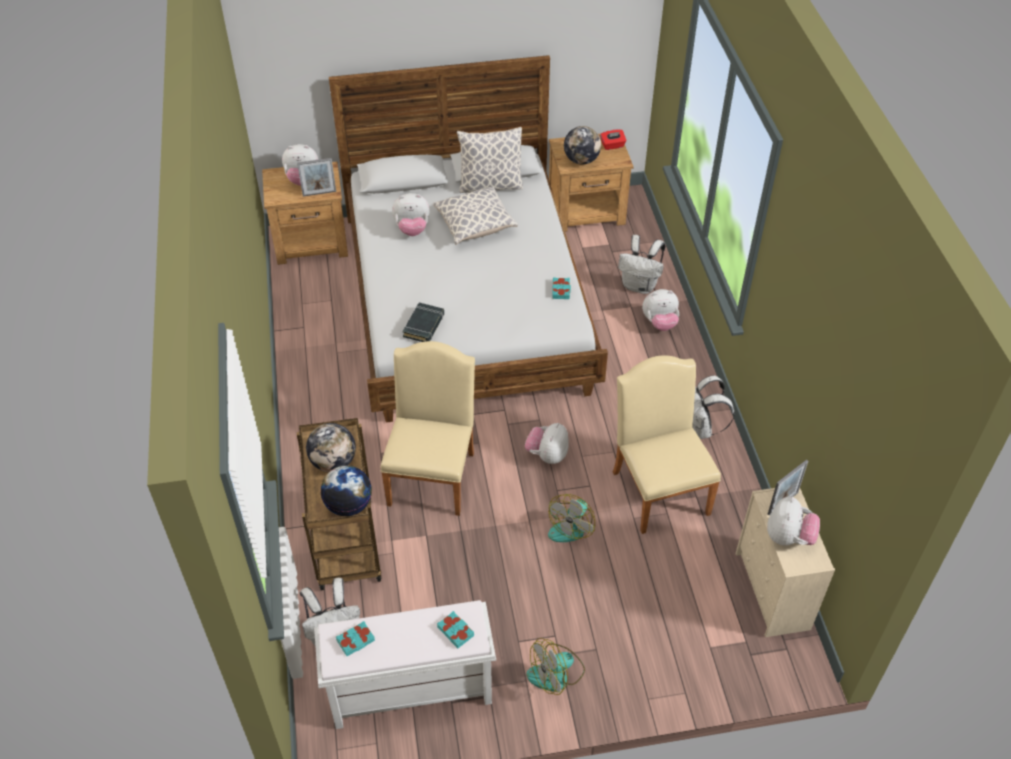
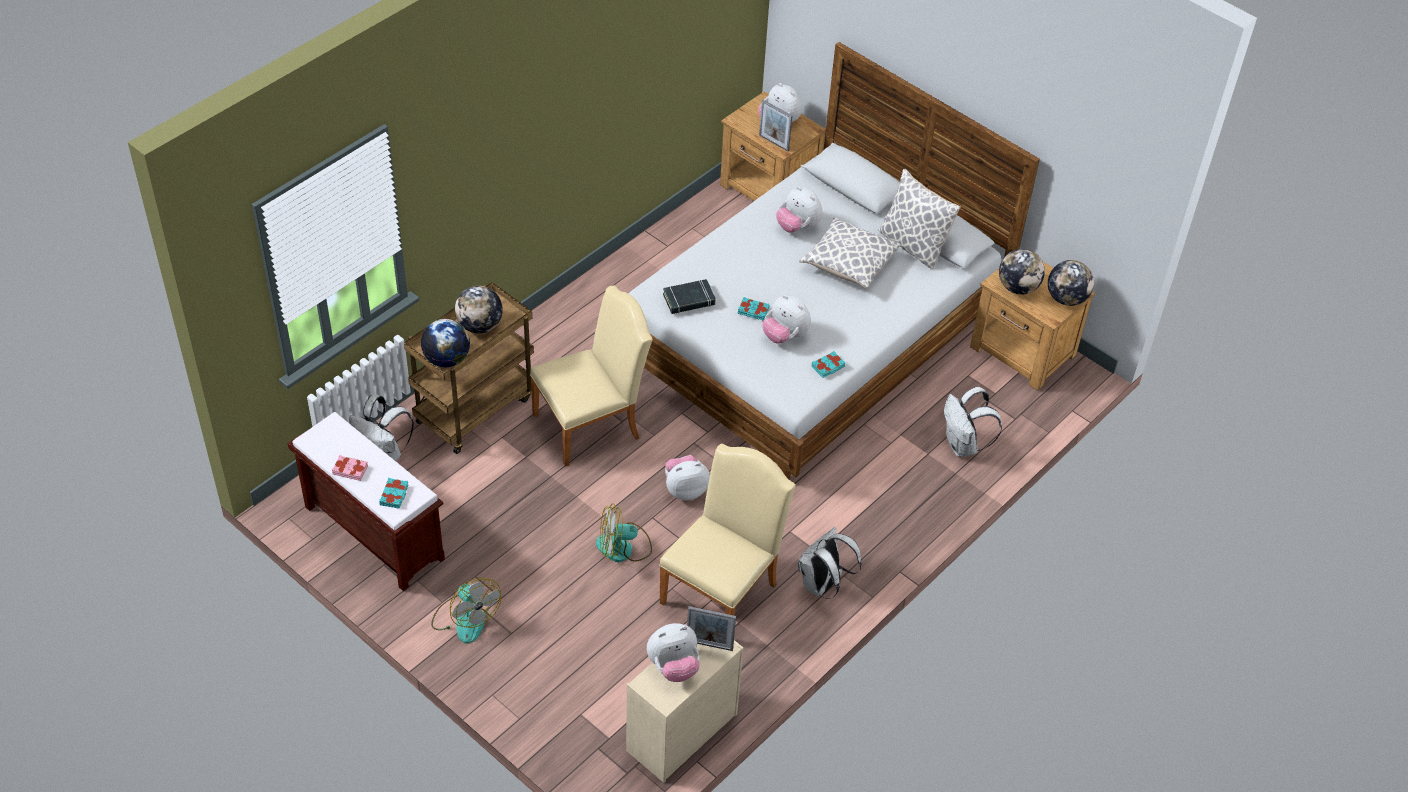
camera: 50 degrees right, 0 degrees up
white bench [314,600,496,729] -> brown bench [288,412,445,591]
turquoise book [336,621,375,656] -> turquoise book moved to [738,297,770,321]
fan [527,638,585,695] -> fan turned 150 degrees counterclockwise [431,578,501,644]
red tissue box [600,129,626,150] -> globe [1048,260,1094,306]
plush toy [642,289,679,331] -> plush toy moved to [762,295,811,343]
none -> pink book [332,455,368,481]

